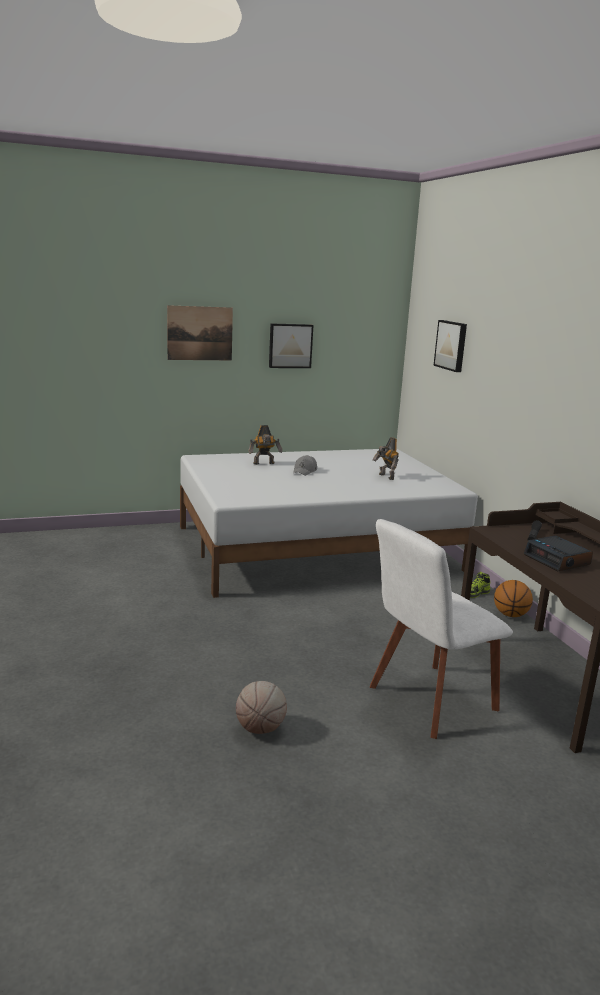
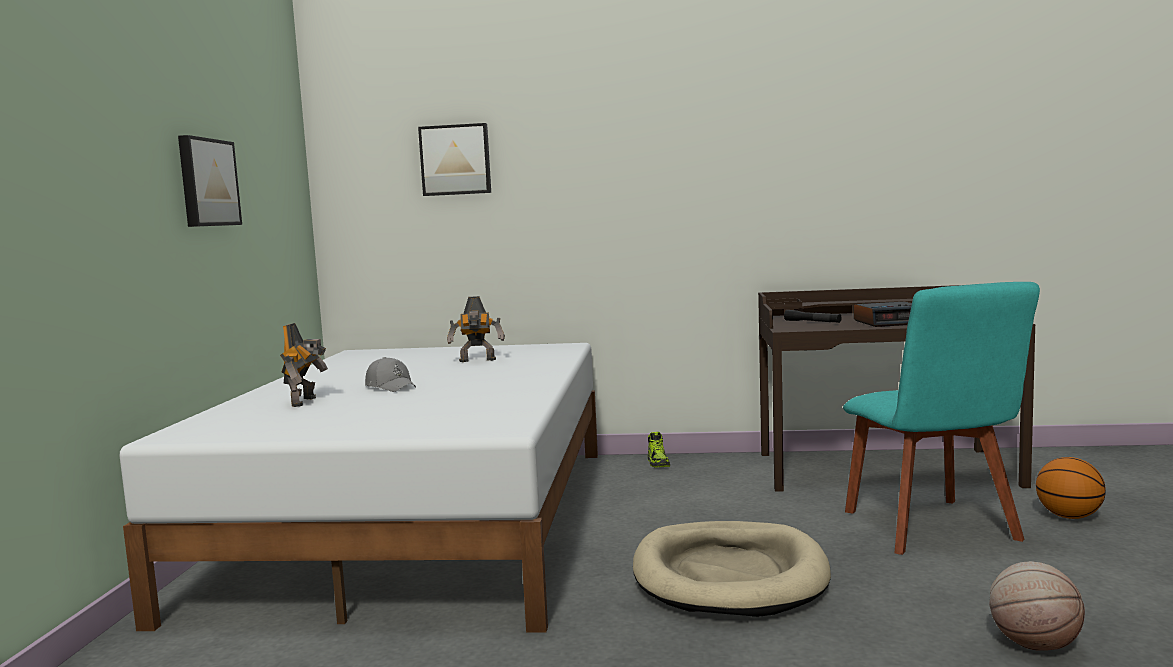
camera: 65 degrees left, 10 degrees down
picture [167,305,233,360] -> none
white chair [370,519,513,739] -> turquoise chair [843,282,1040,555]
basketball [494,580,533,617] -> basketball moved to [1036,457,1106,519]
none -> beige dog bed [633,521,831,617]

